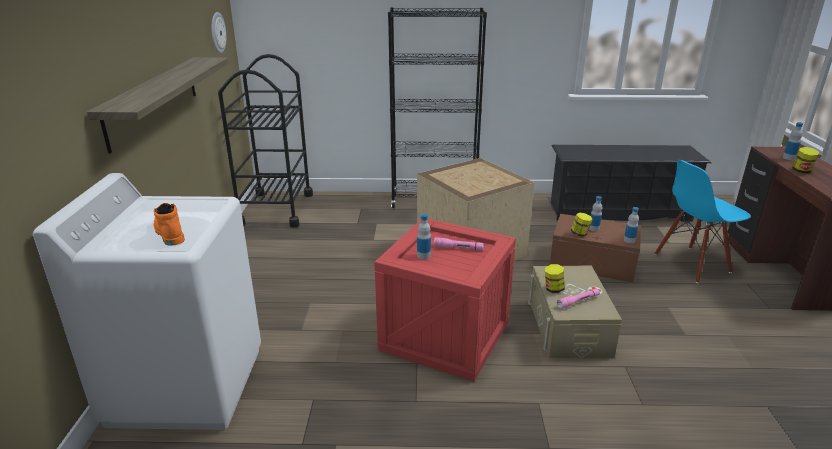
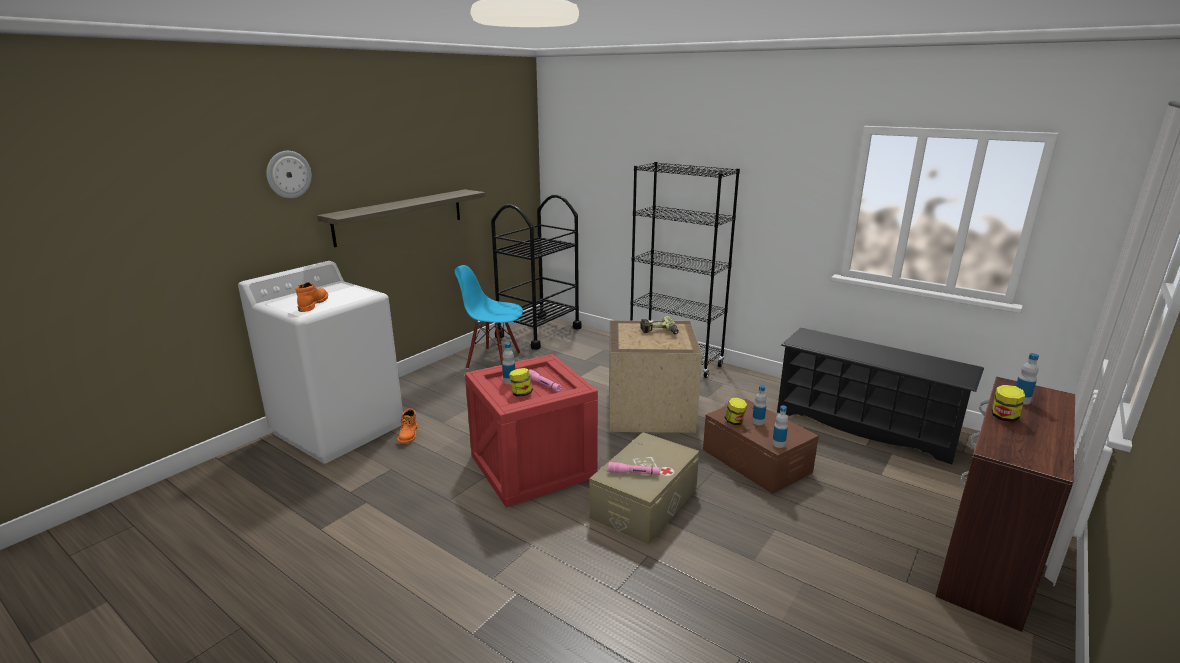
camera: 35 degrees right, 5 degrees down
wall clock [211,12,226,54] -> wall clock moved to [266,151,312,198]
jar [545,264,565,293] -> jar moved to [509,368,533,397]
blue chair [654,160,751,283] -> blue chair moved to [455,265,523,369]
none -> orange boot [398,408,417,444]
none -> power drill [640,316,679,334]

